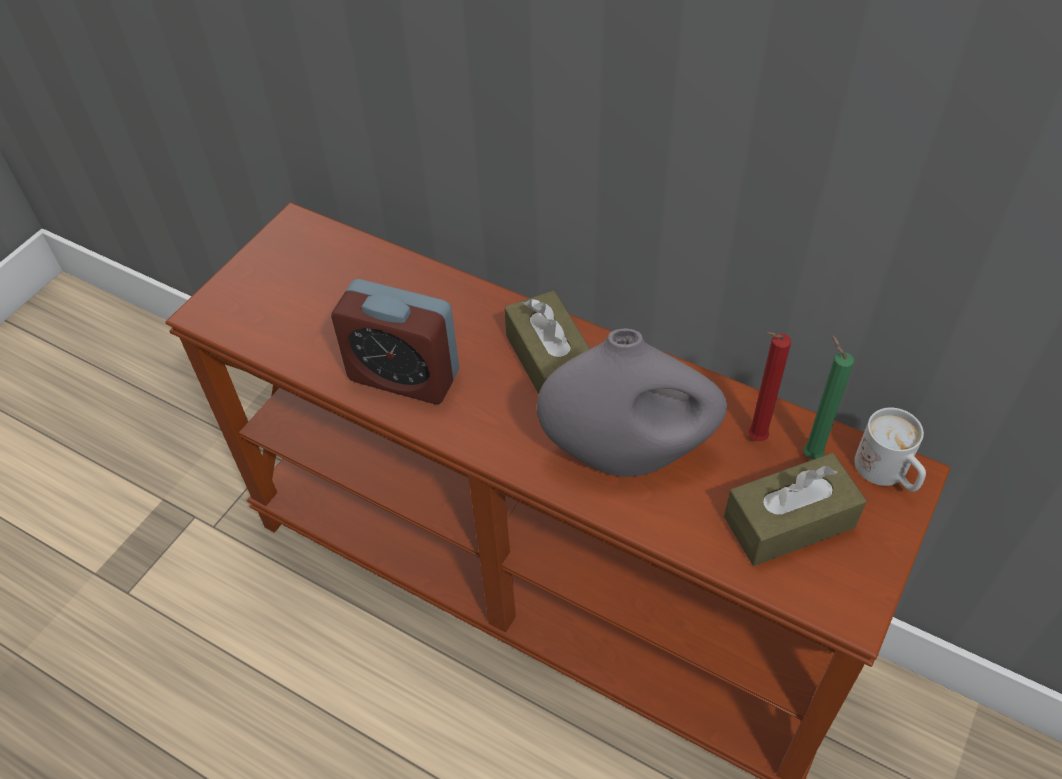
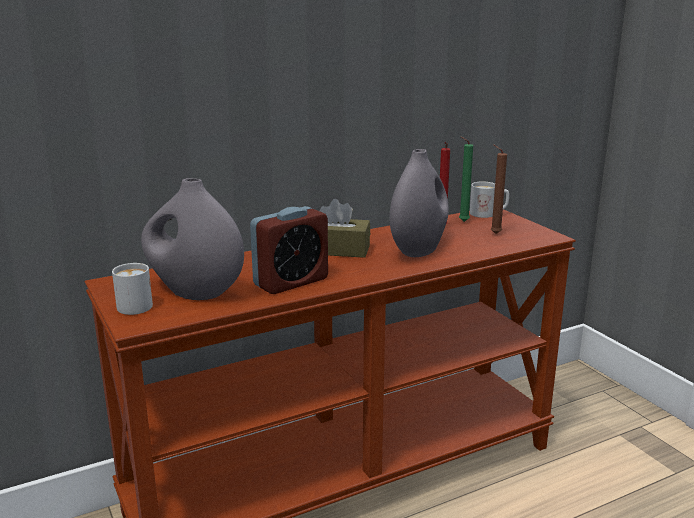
camera: 60 degrees left, 30 degrees down
brown tissue box [724,453,867,566] -> brown candle [491,144,507,234]
none -> white mug [112,263,153,315]
none -> grey vase [141,178,244,300]

